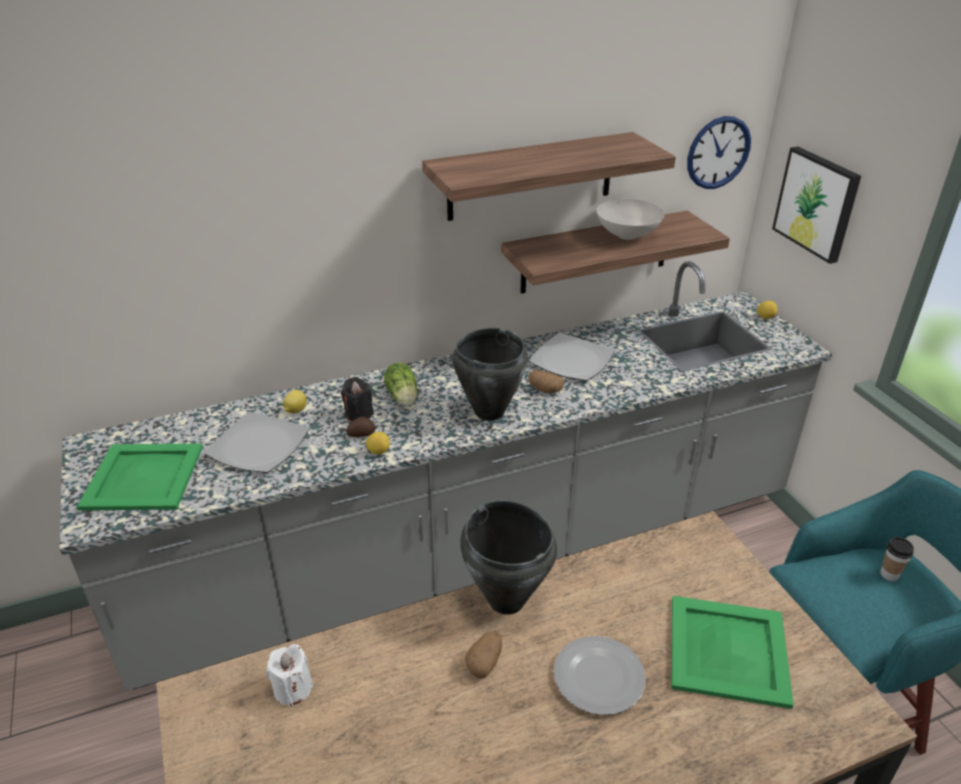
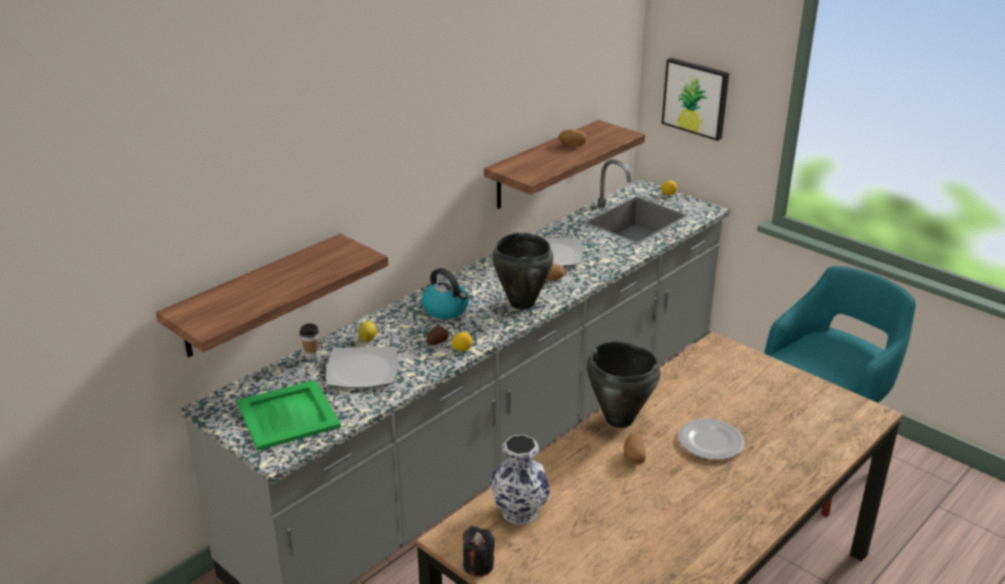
camera: 25 degrees left, 5 degrees down
white candle [266,644,313,707] -> vase [490,434,550,525]
black candle [341,377,374,422] -> black candle moved to [463,526,494,577]
lettuce [384,362,418,406] -> kettle [421,268,469,319]
shelf [422,132,676,221] -> shelf moved to [156,233,388,357]
white bowl [596,199,664,240] -> potato [558,129,586,146]
green tray [671,596,794,709] -> none
wall clock [687,116,751,189] -> none
cup [880,537,914,581] -> cup moved to [300,324,319,360]

